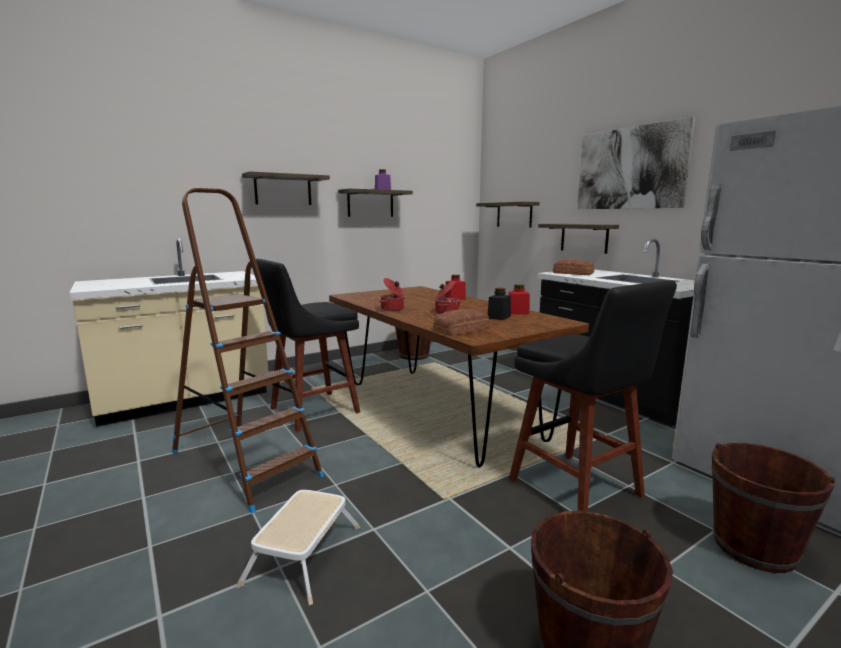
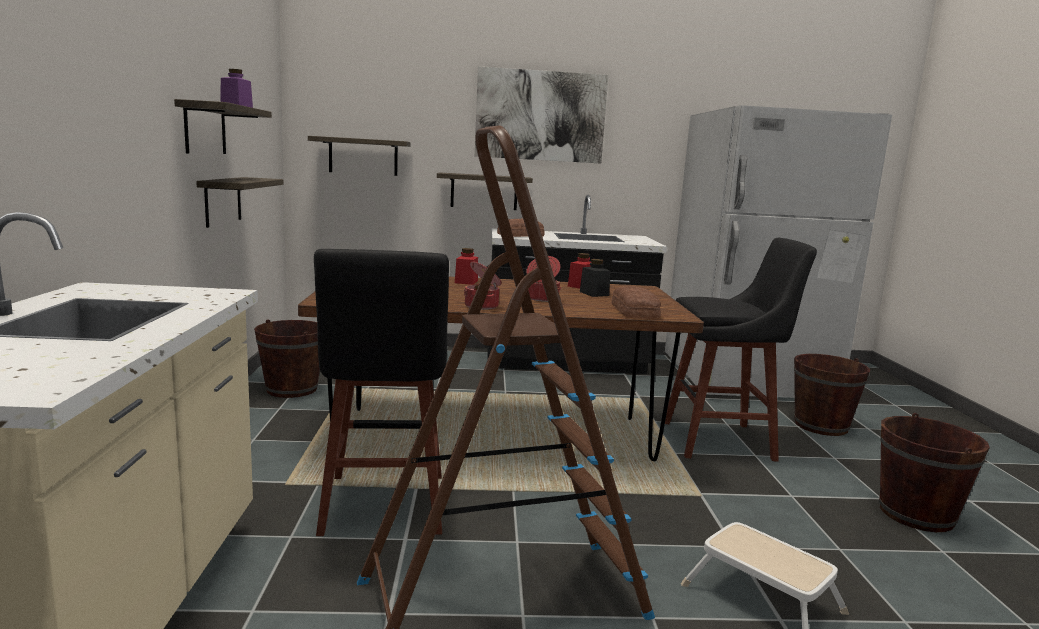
camera: 60 degrees left, 0 degrees up
shelf [242,171,330,205] -> shelf moved to [196,177,284,228]

